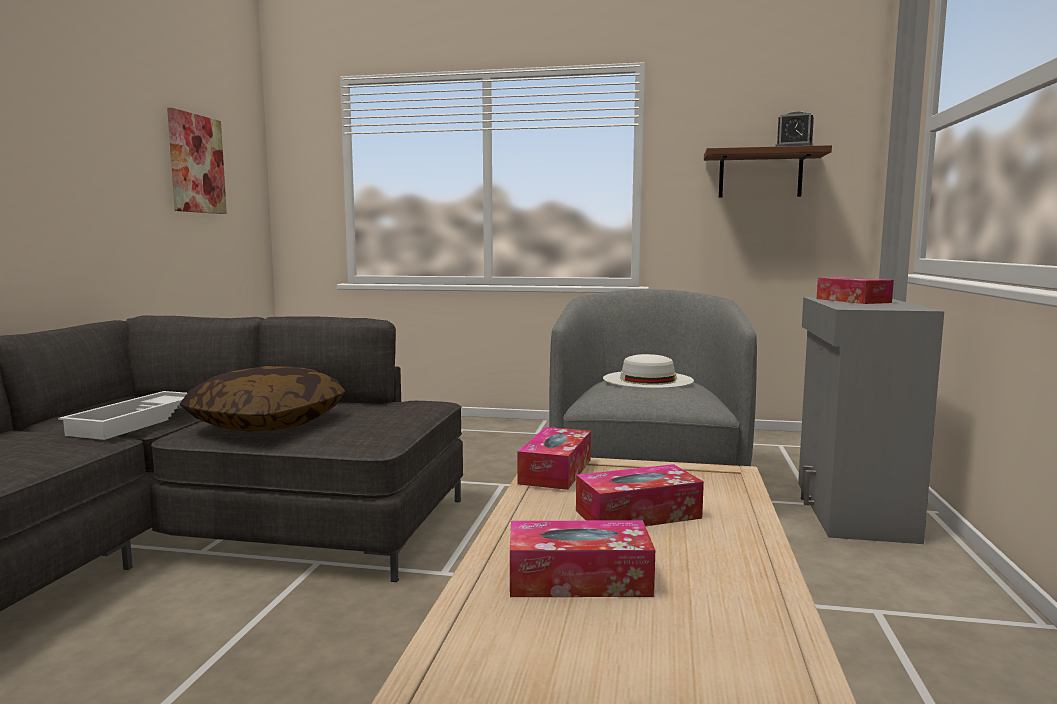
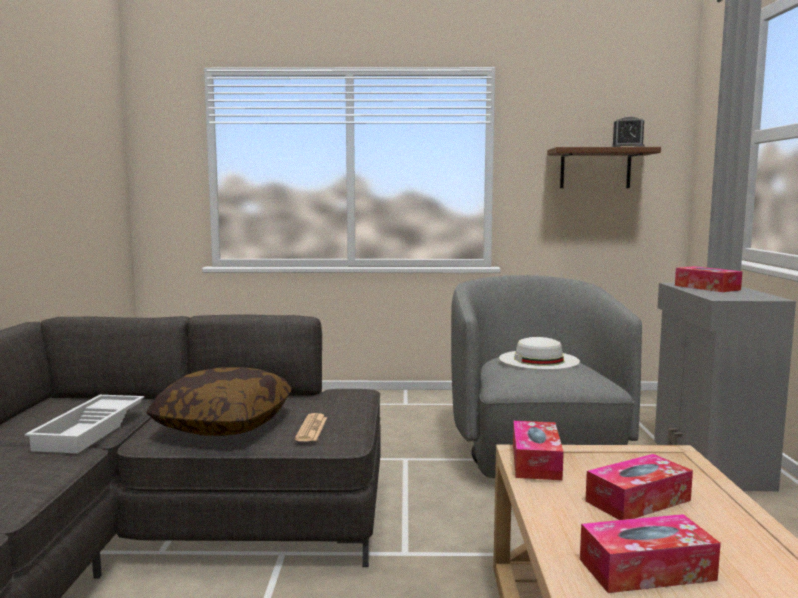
camera: 10 degrees left, 0 degrees up
picture [167,108,227,214] -> none
none -> newspaper [295,413,327,441]

